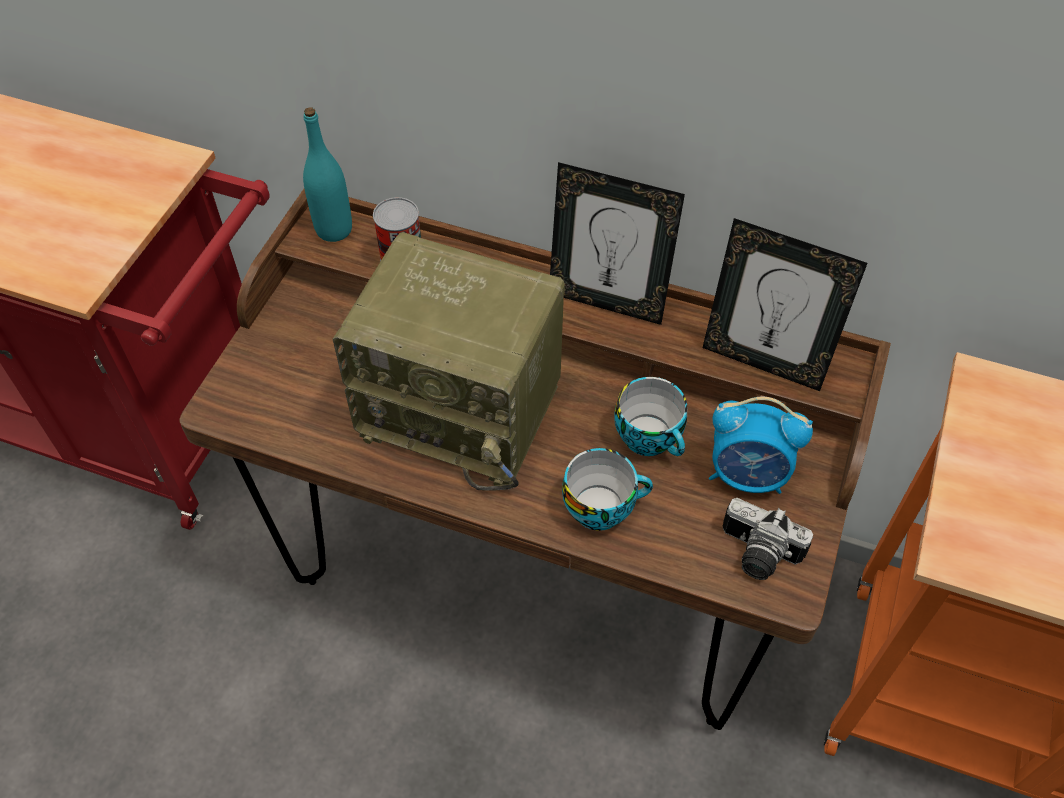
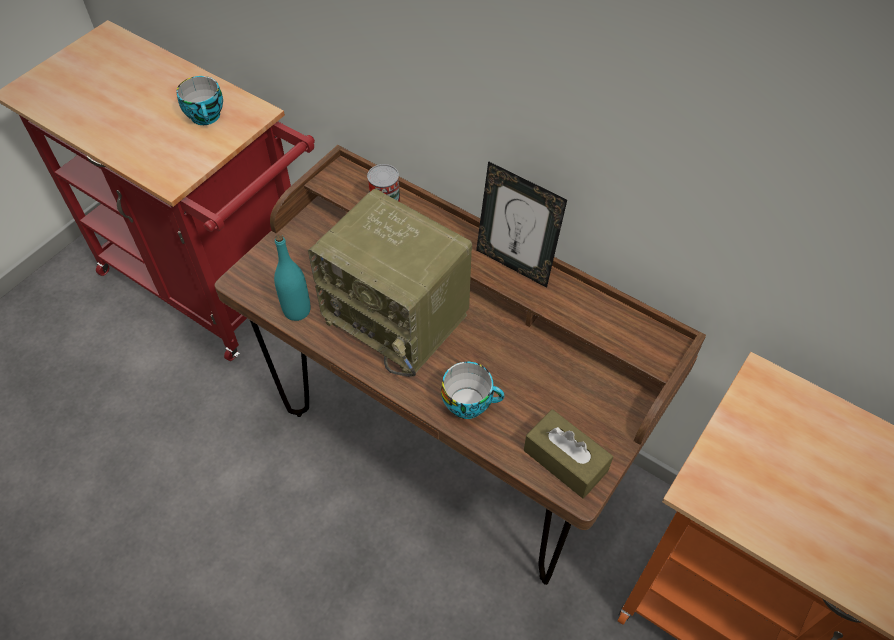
camera: 15 degrees right, 0 degrees up
turquoise bottle [303,107,352,242] -> turquoise bottle moved to [274,234,311,321]
cup [614,377,687,456] -> cup moved to [176,76,223,125]
picture frame [702,218,867,391] -> none
alarm clock [709,397,813,494] -> none
camera [722,498,813,580] -> brown tissue box [524,409,613,498]

